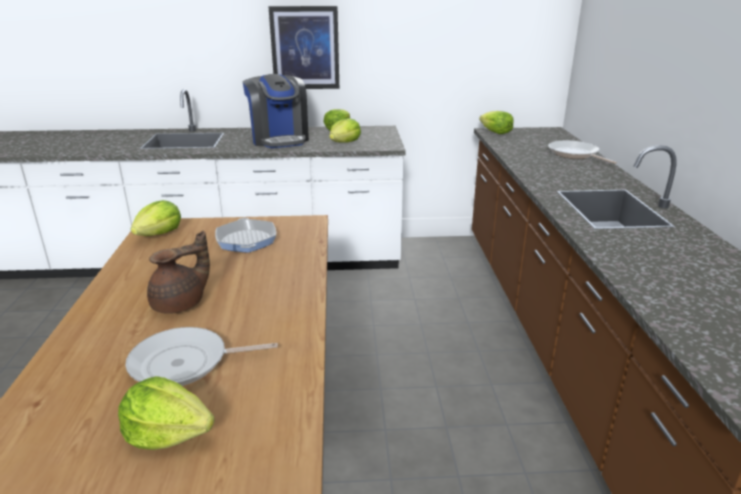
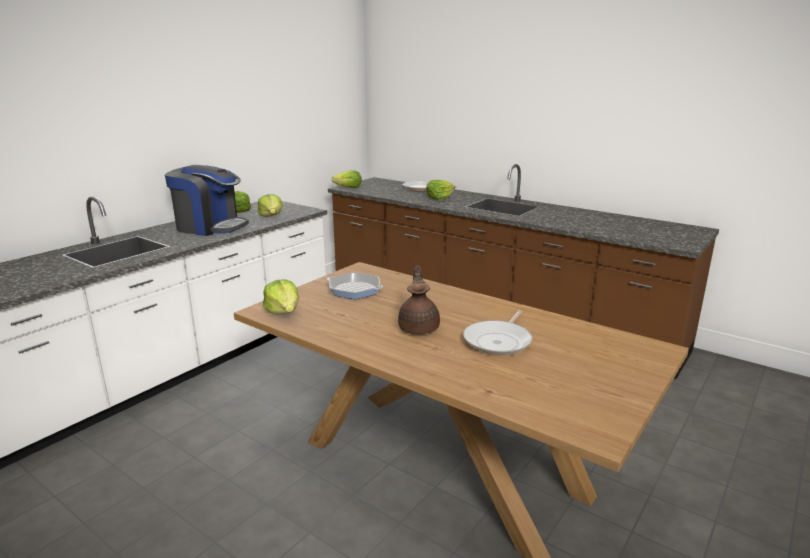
camera: 50 degrees left, 5 degrees down
lettuce [118,376,215,450] -> lettuce moved to [426,180,455,200]
picture [269,6,339,89] -> none

